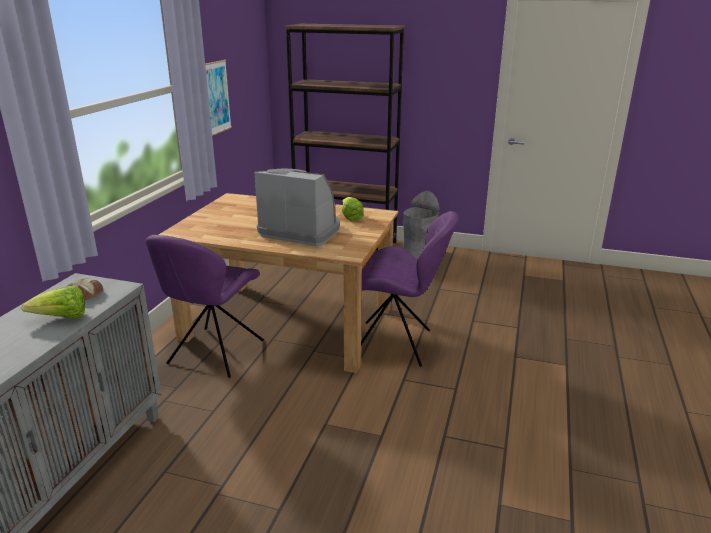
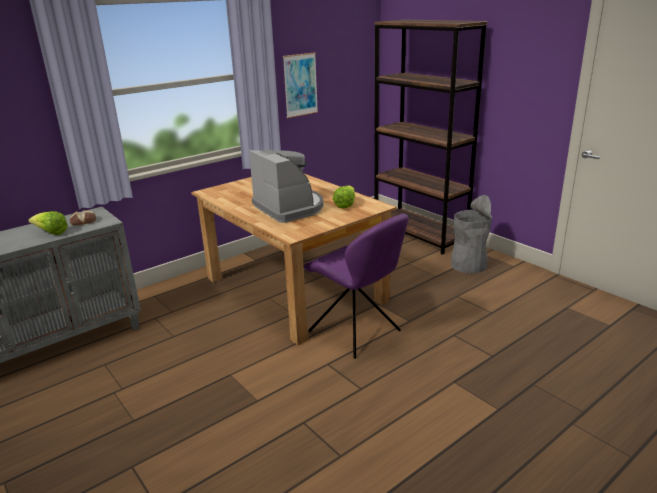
camera: 35 degrees right, 0 degrees up
purple chair [145,235,264,378] -> none

